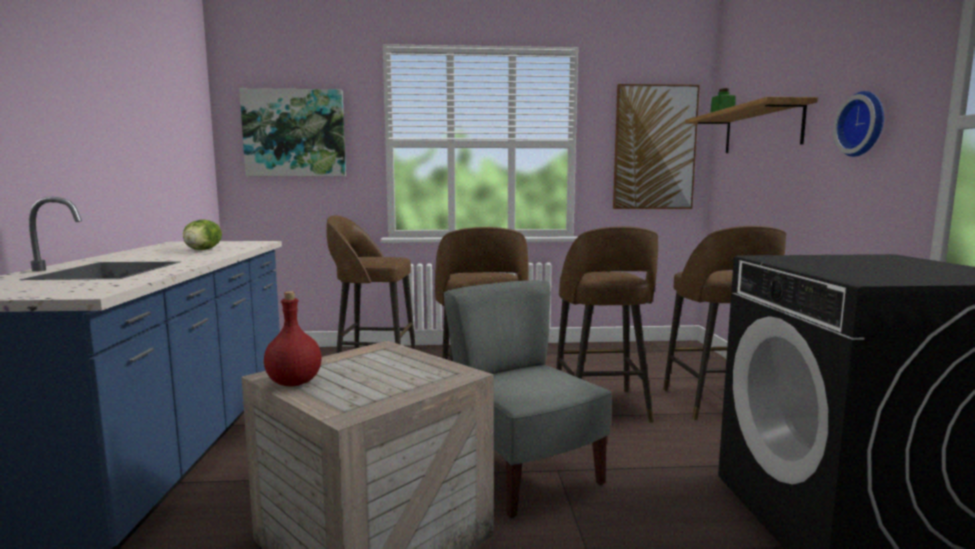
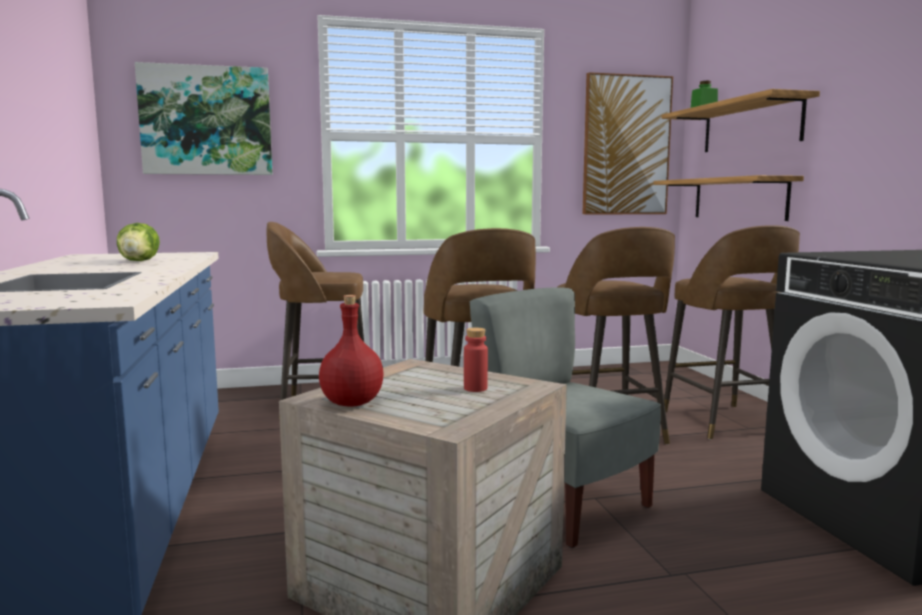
camera: 10 degrees left, 0 degrees up
wall clock [833,91,884,157] -> none
none -> red bottle [464,328,488,392]
none -> shelf [653,175,804,221]

